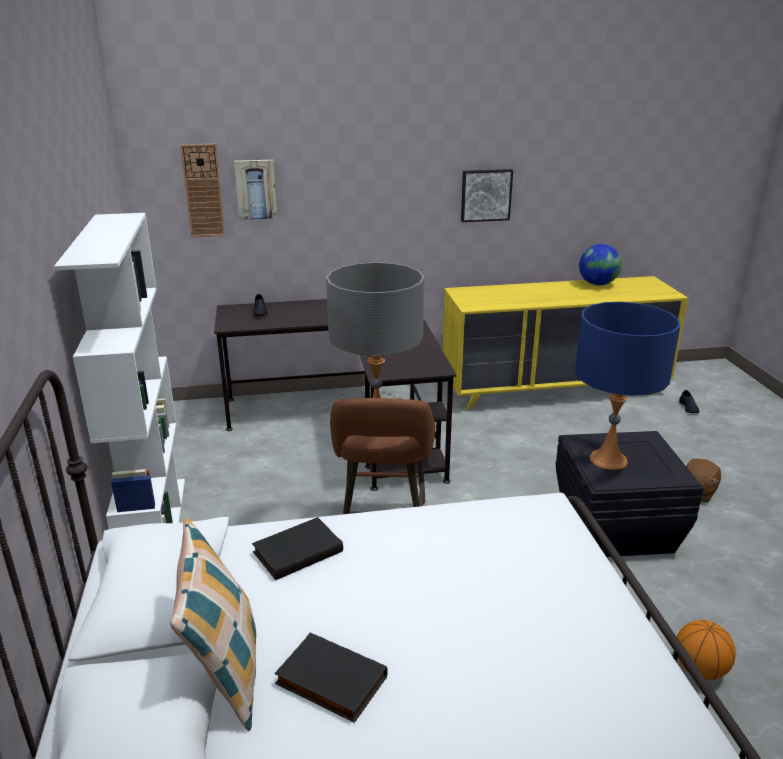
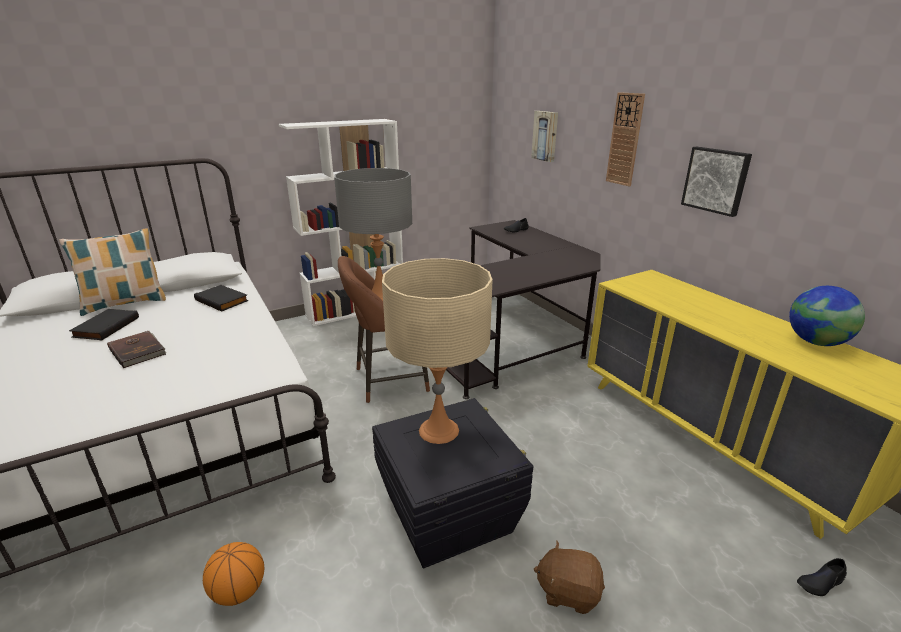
camera: 70 degrees right, 0 degrees up
wall clock [180,144,225,237] -> wall clock moved to [606,92,645,186]
blue table lamp [575,302,680,470] -> beige table lamp [382,258,493,444]
none -> brown book [107,331,166,368]

